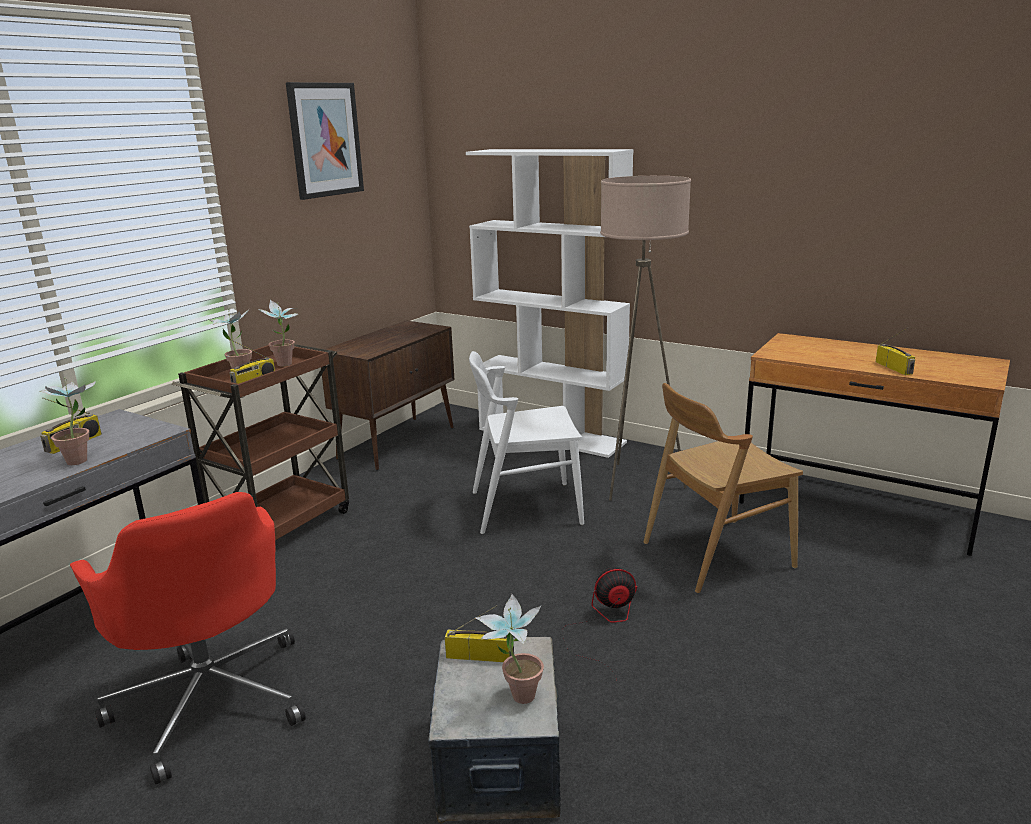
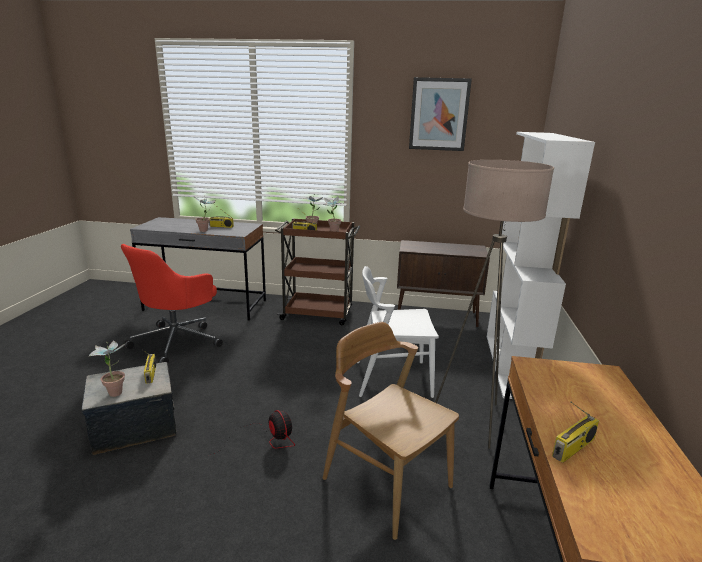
camera: 65 degrees right, 0 degrees up
white chair [469,351,584,534] -> white chair turned 60 degrees counterclockwise [357,266,439,398]

